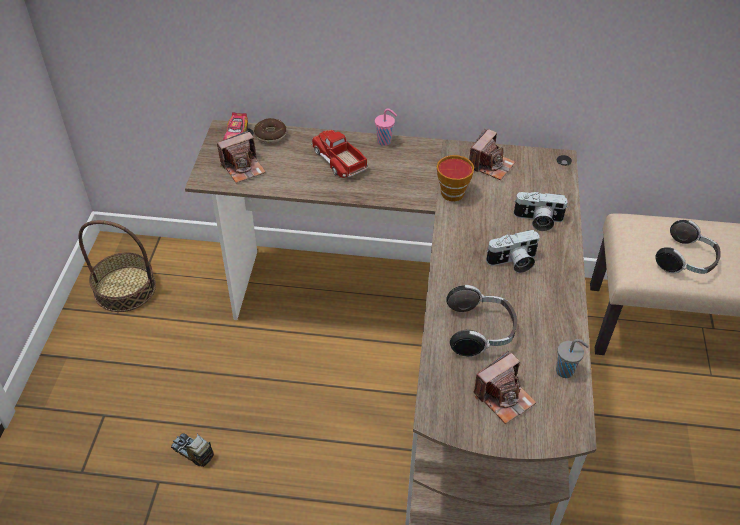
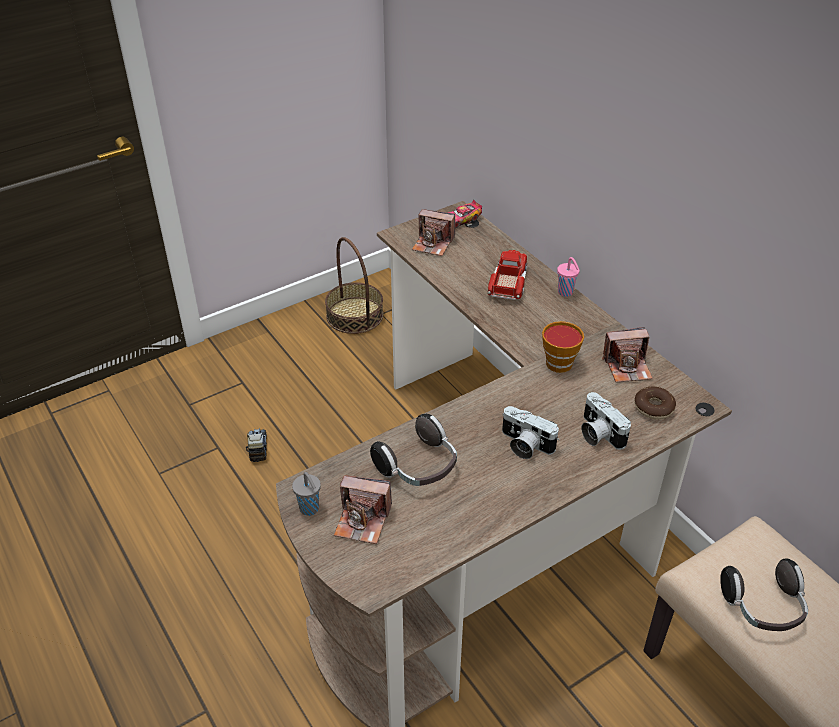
camera: 50 degrees right, 5 degrees down
donut [254,118,287,143] -> donut moved to [634,387,676,419]
grey cup [556,339,589,378] -> grey cup moved to [292,472,321,516]

